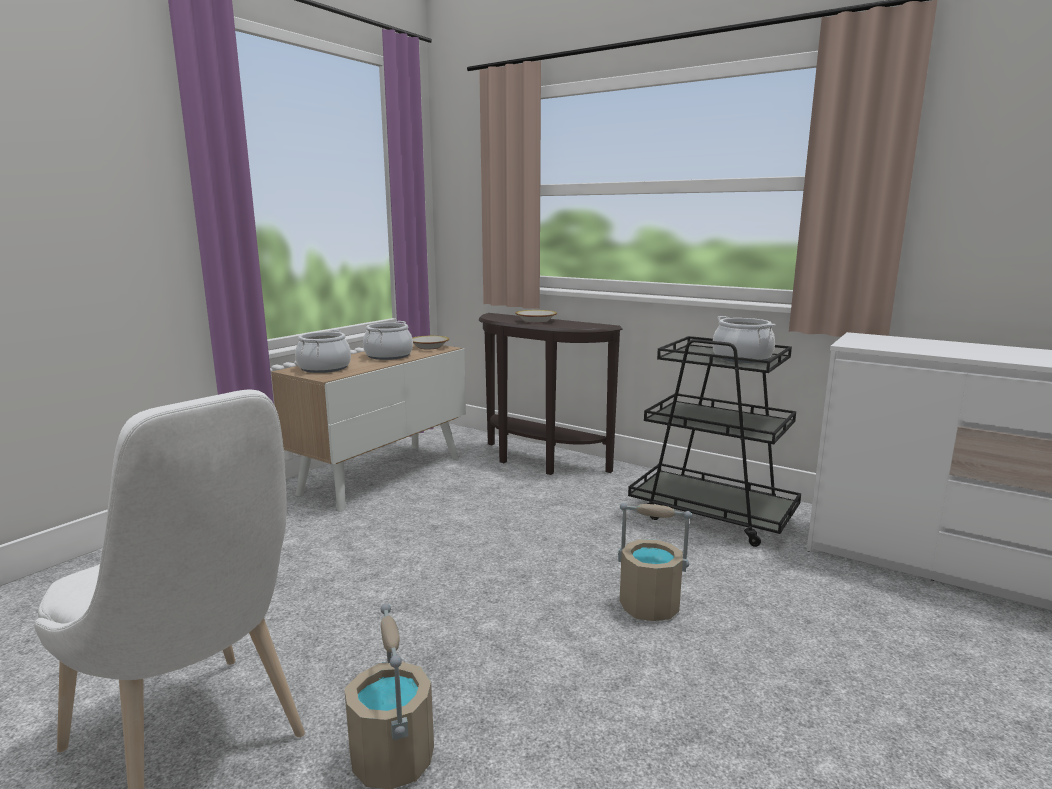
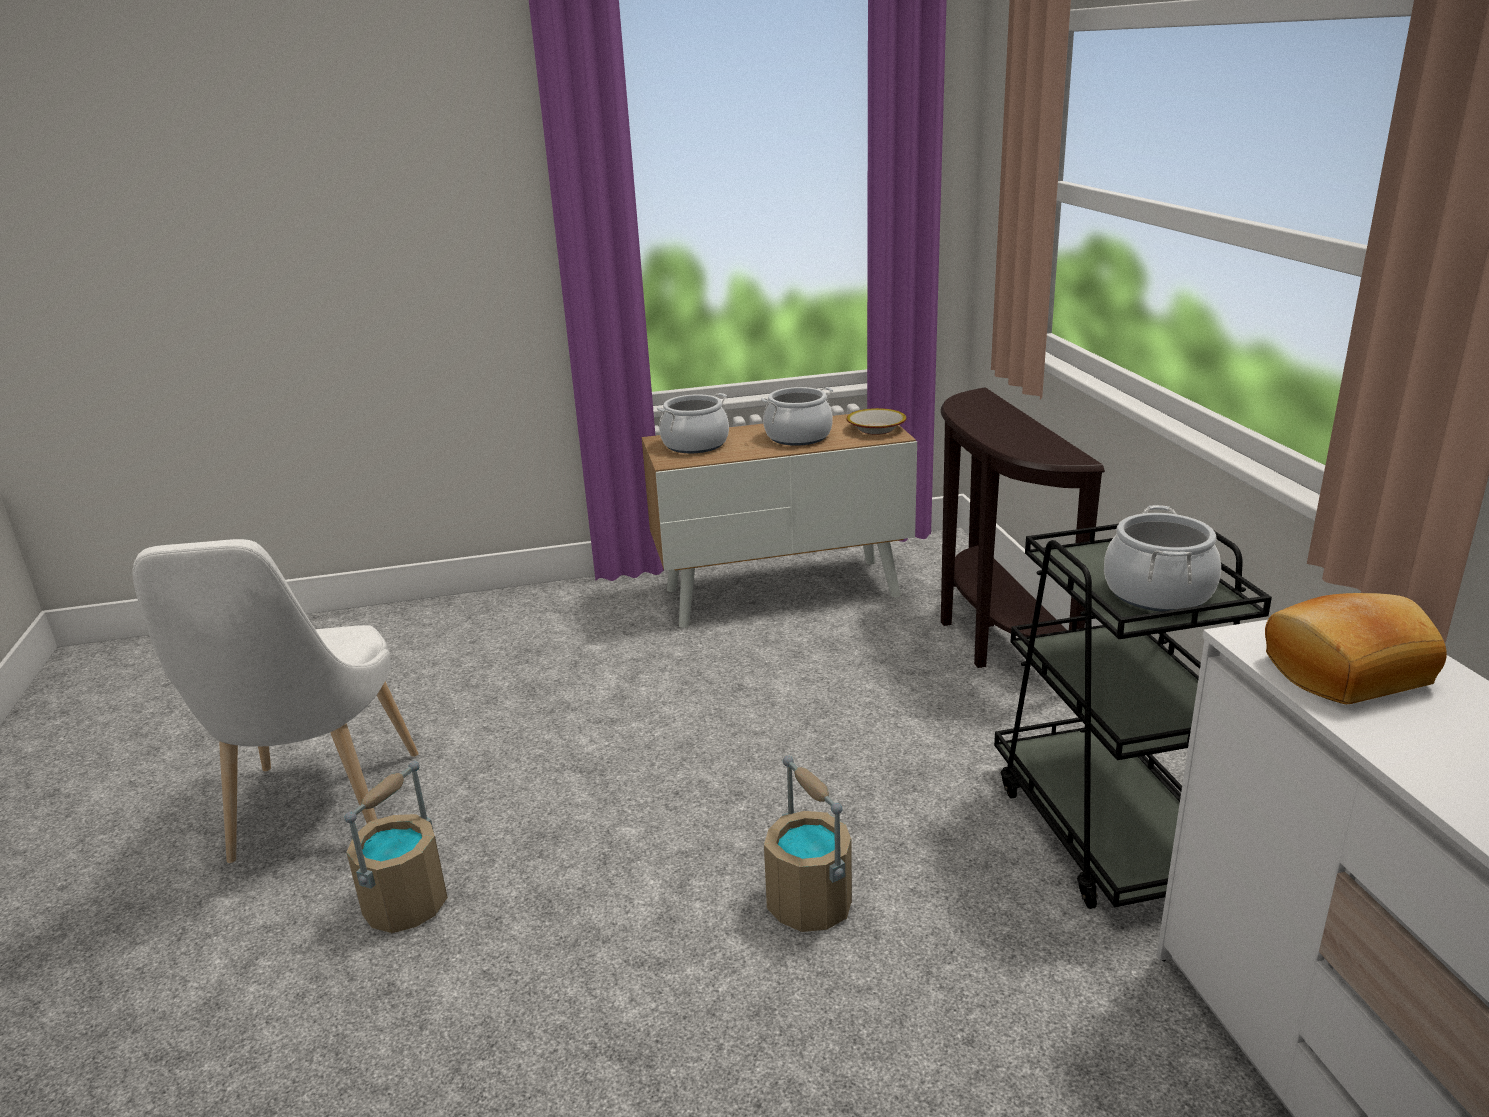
camera: 45 degrees right, 10 degrees up
bowl [515,310,557,323] -> none
none -> bread [1265,593,1447,704]

